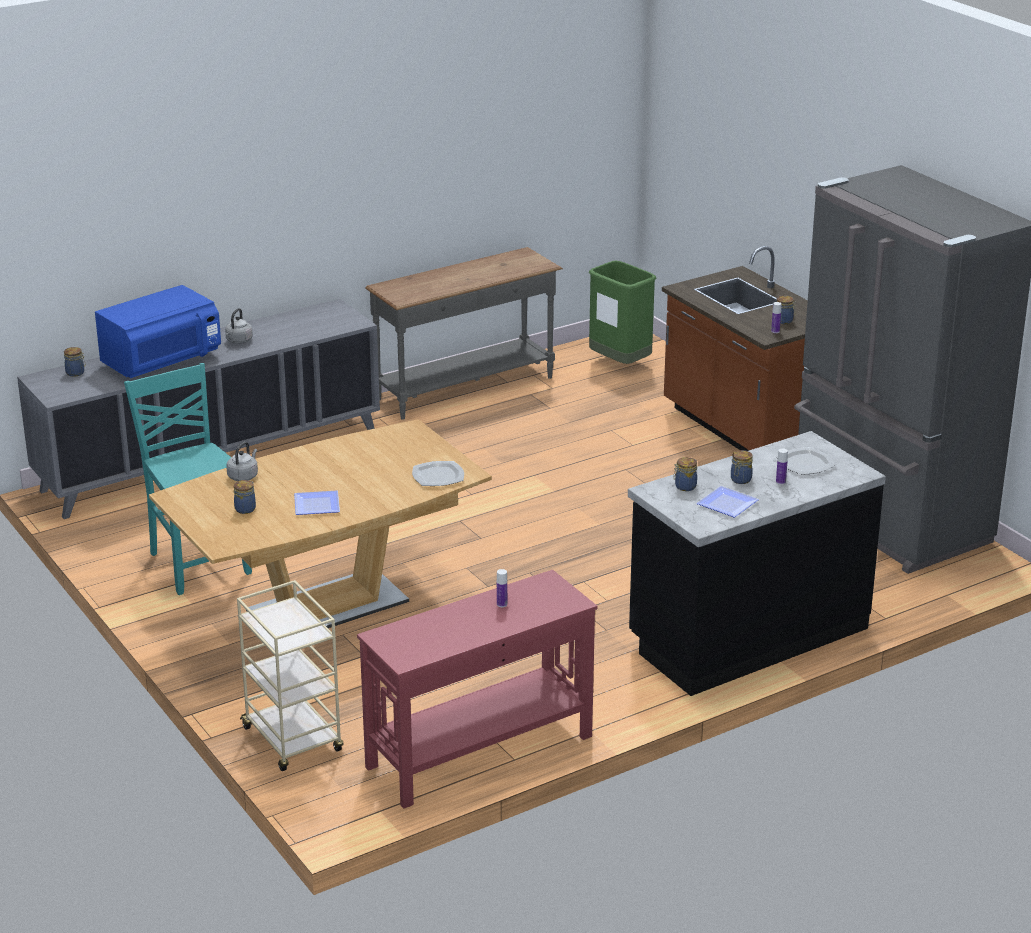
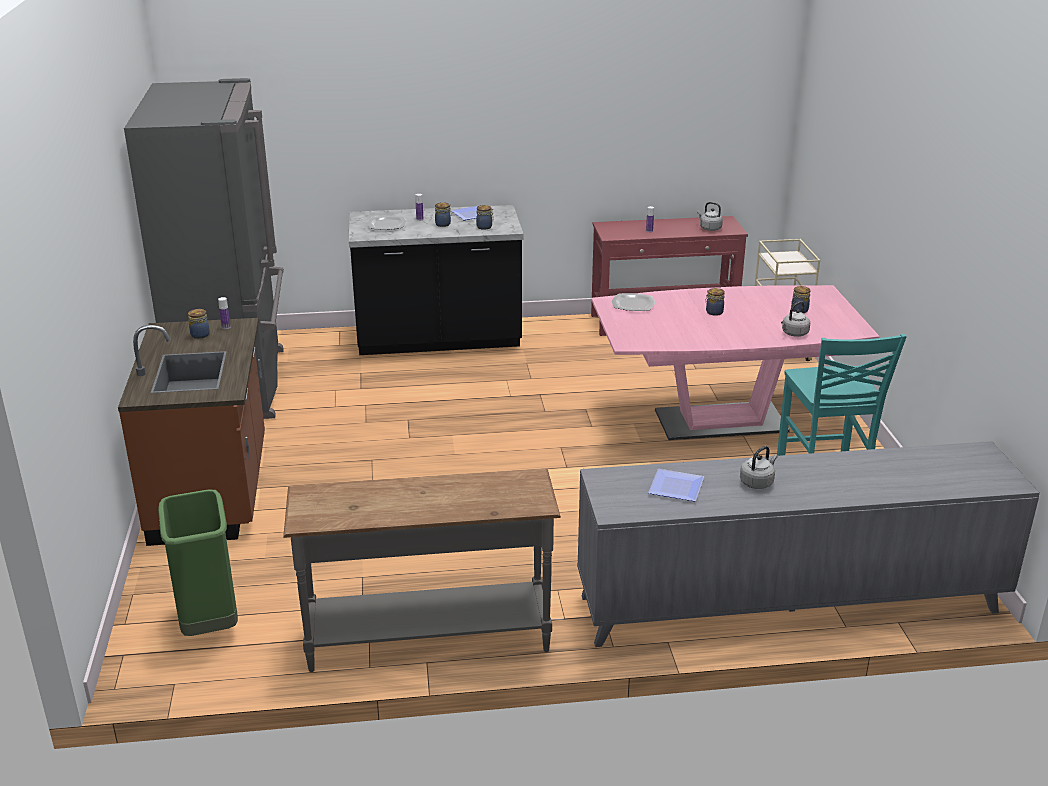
camera: 155 degrees left, 0 degrees up
jar [64,347,86,377] -> jar moved to [705,288,725,316]
blue microwave [95,285,221,378] -> none
brown dining table [149,419,492,628] -> pink dining table [591,285,880,440]
plate [294,490,340,515] -> plate moved to [648,469,704,502]
none -> grey kettle [697,202,723,231]

